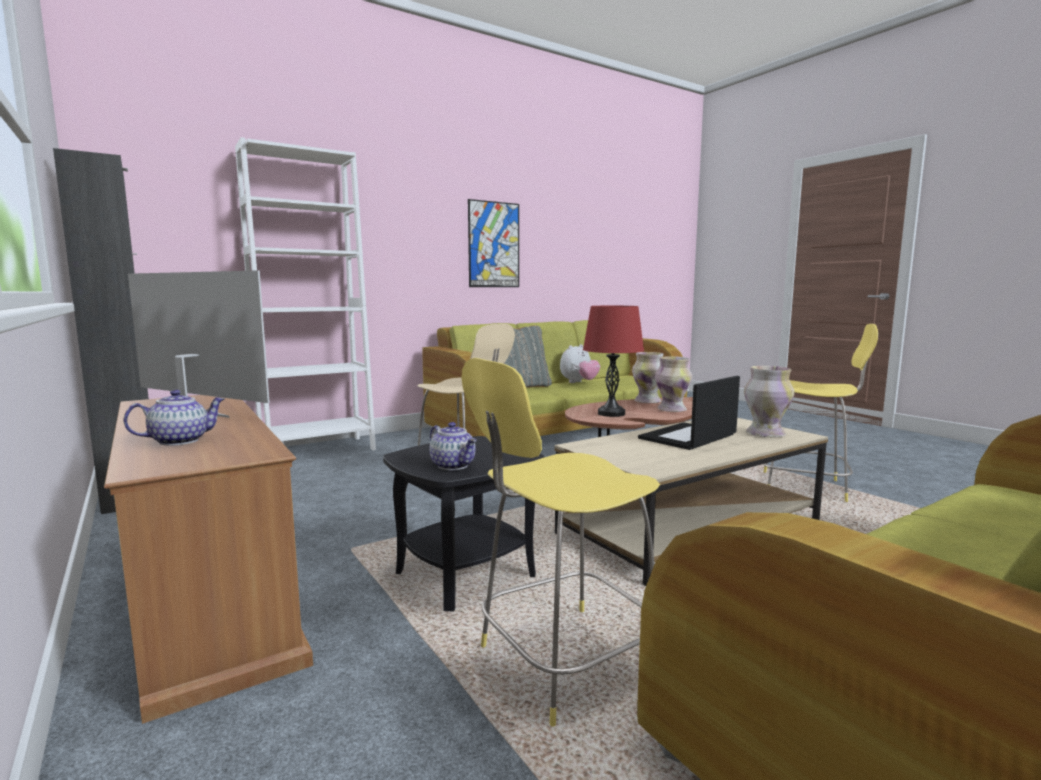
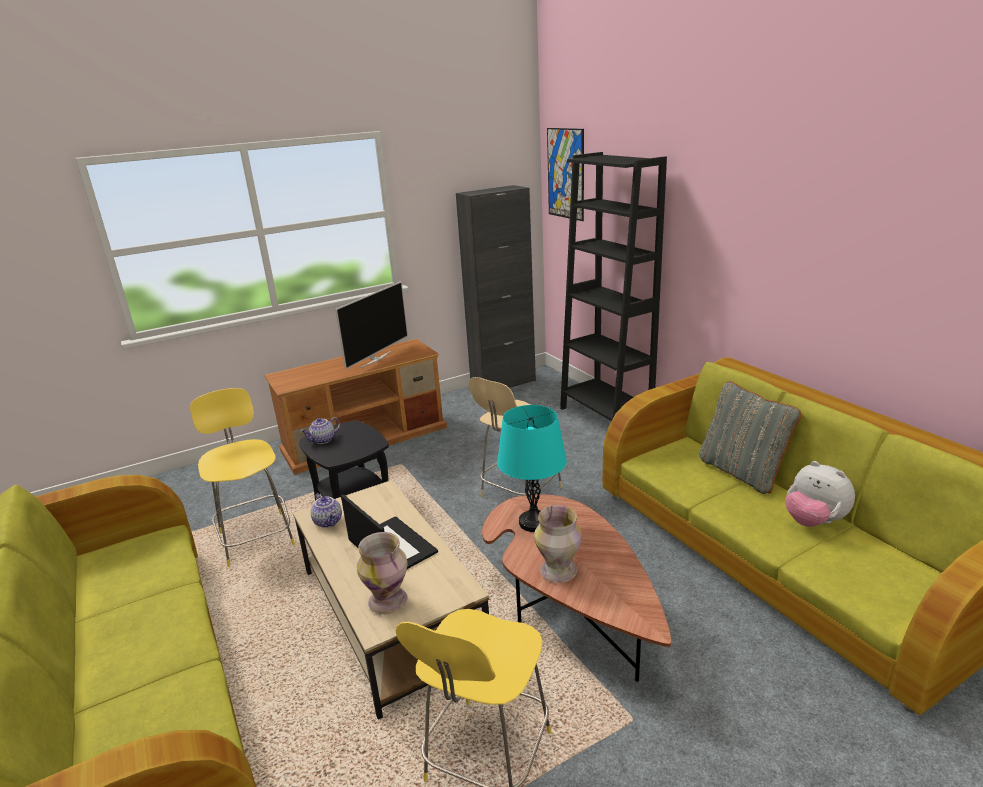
camera: 95 degrees right, 15 degrees up
teapot [124,390,225,446] -> teapot moved to [311,493,342,528]
white bookcase [235,137,376,450] -> black bookcase [560,152,667,421]
picture [468,199,519,287] -> picture moved to [547,128,584,221]
red table lamp [583,306,644,417] -> turquoise table lamp [497,405,567,532]
vase [632,352,663,403] -> none

